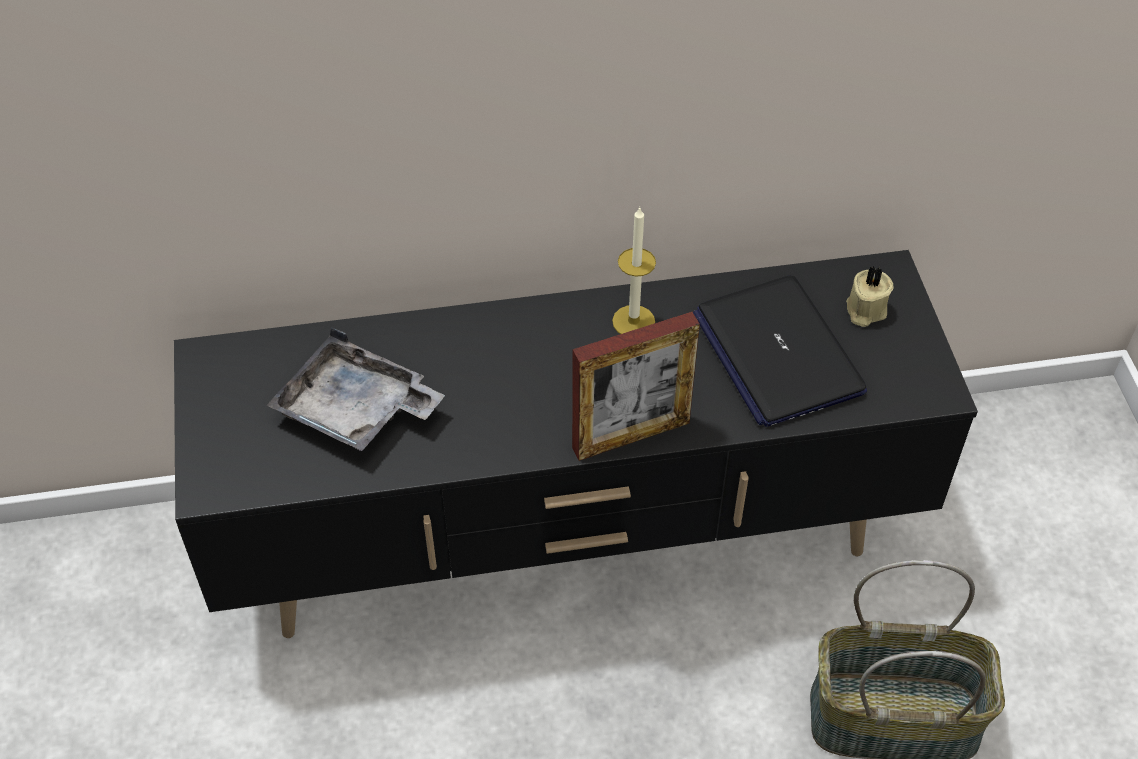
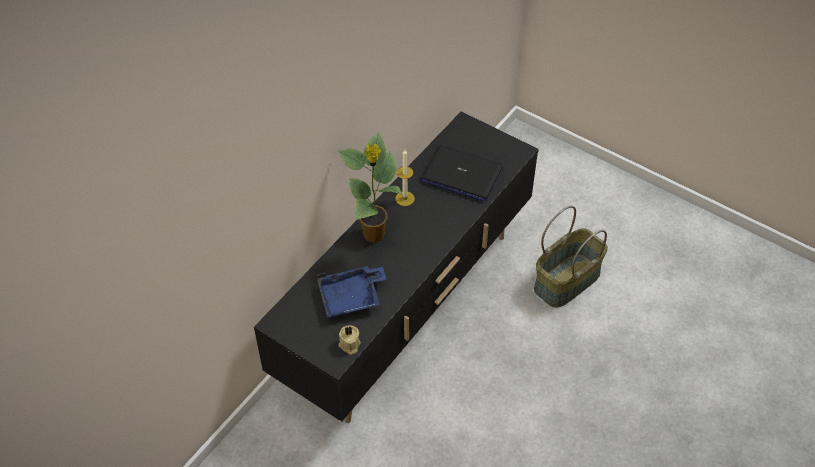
camera: 45 degrees left, 0 degrees up
grey tray [267,327,445,451] -> blue tray [317,266,387,318]
picture frame [572,312,700,461] -> none
beige candle [846,266,893,327] -> beige candle moved to [339,325,361,355]
none -> potted plant [338,132,403,243]

